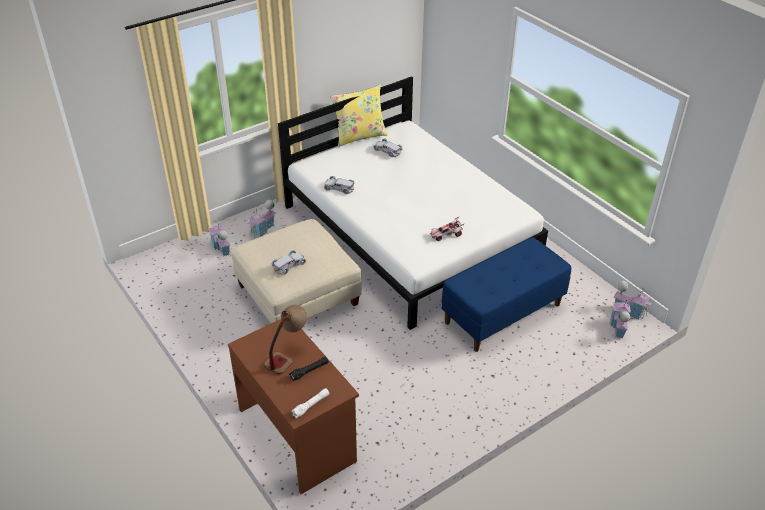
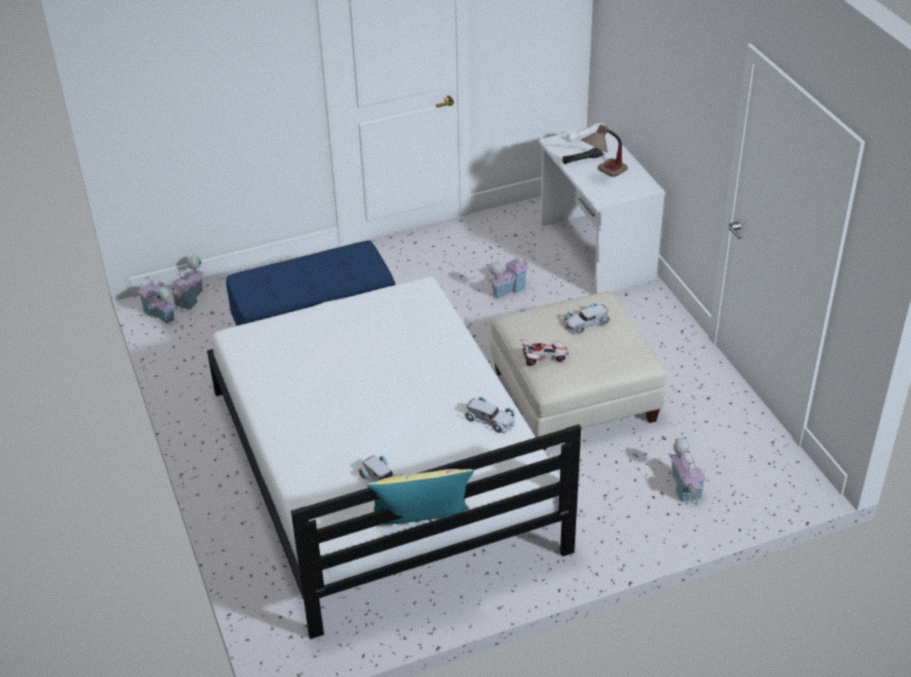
camera: 165 degrees left, 0 degrees up
brown desk [228,319,359,494] -> white desk [538,125,665,294]
toy house [248,200,276,238] -> toy house moved to [488,253,530,299]
toy car [430,217,465,241] -> toy car moved to [519,339,569,366]

